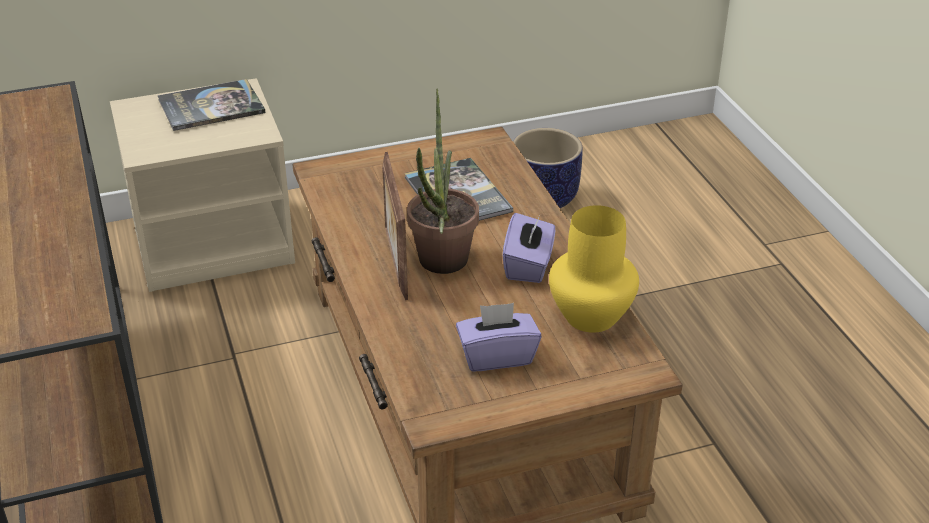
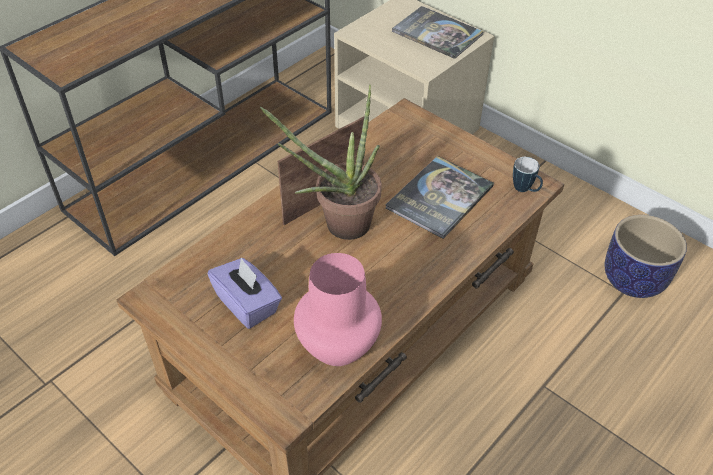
camera: 60 degrees right, 10 degrees up
purple tissue box [503,213,555,283] -> none
yellow vase [549,205,639,333] -> pink vase [294,253,382,366]
none -> mug [513,157,543,192]

